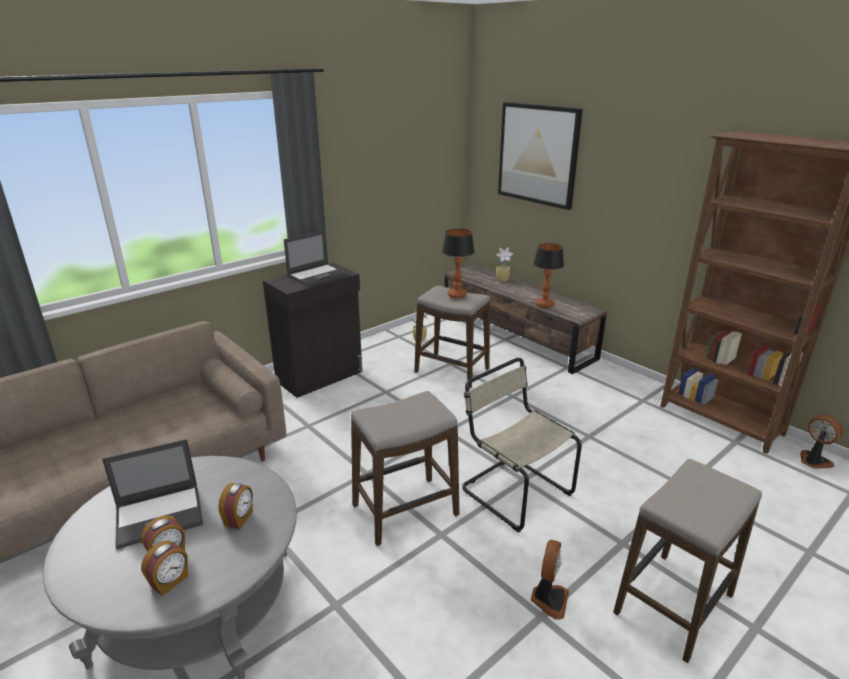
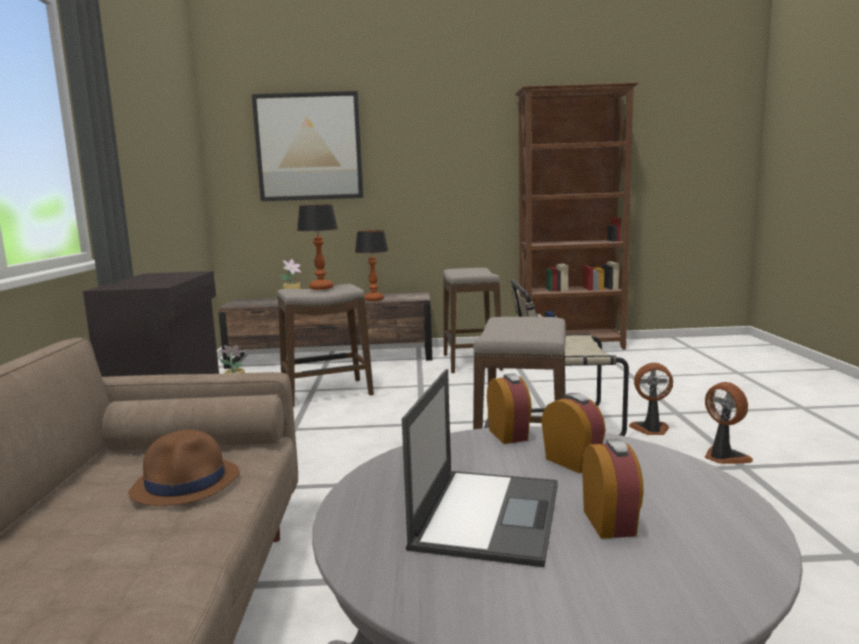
camera: 50 degrees left, 15 degrees down
alarm clock [141,541,188,596] -> alarm clock moved to [487,374,532,444]
laptop [284,230,347,286] -> none
stool [613,459,762,663] -> stool moved to [443,268,503,373]
fan [800,414,843,469] -> fan moved to [629,363,673,435]
none -> brown hat [128,430,240,506]

